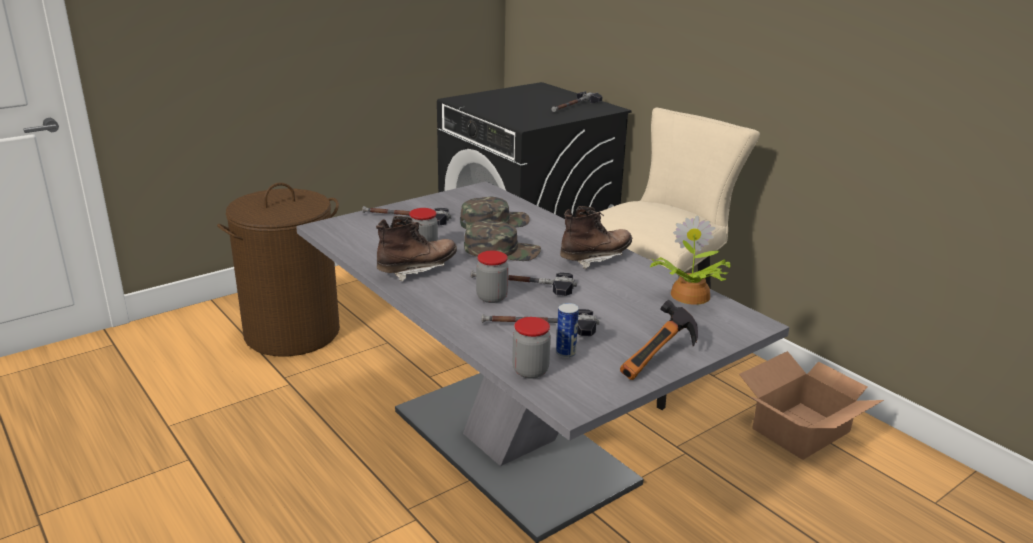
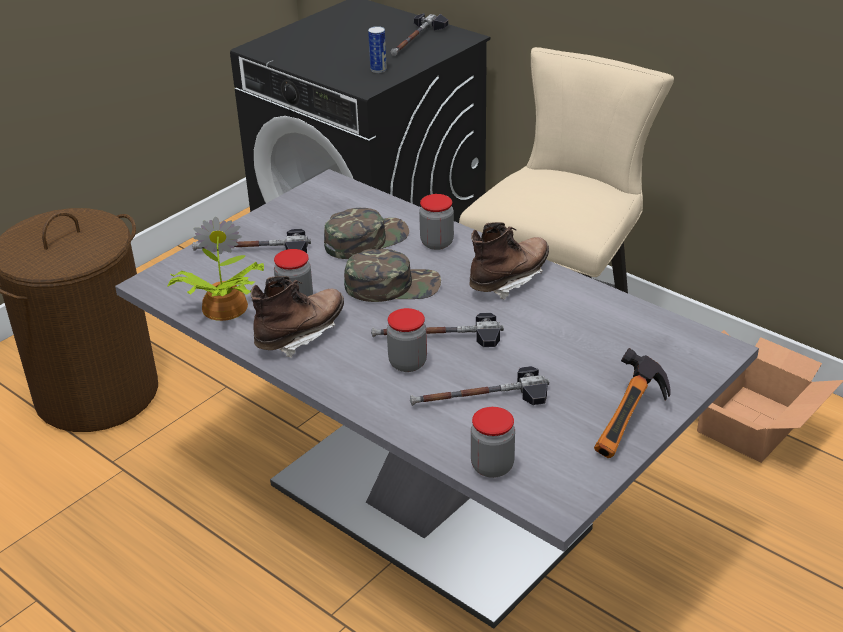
camera: 10 degrees left, 10 degrees up
can [556,303,579,358] -> can moved to [368,26,387,73]
potted plant [650,216,731,305] -> potted plant moved to [168,217,264,321]
none -> jar [419,194,454,250]

